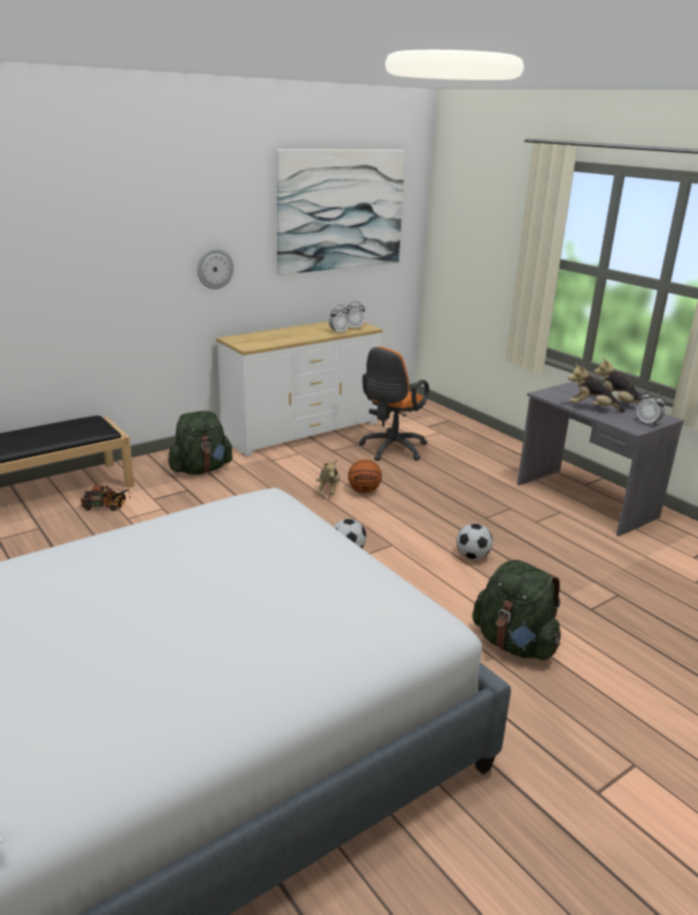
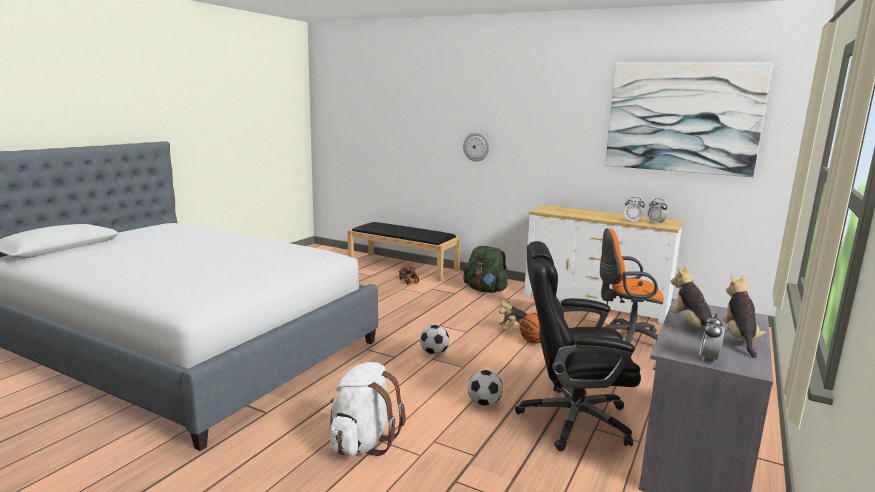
camera: 65 degrees right, 10 degrees down
wall clock [197,249,234,289] -> wall clock moved to [463,132,489,162]
green backpack [473,560,561,661] -> white backpack [330,362,406,456]
none -> black office chair [515,241,641,451]

